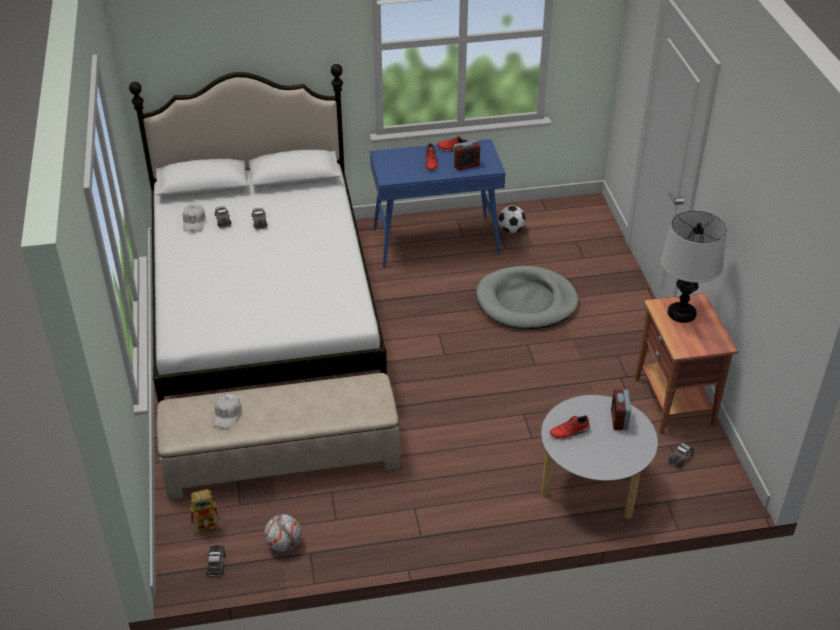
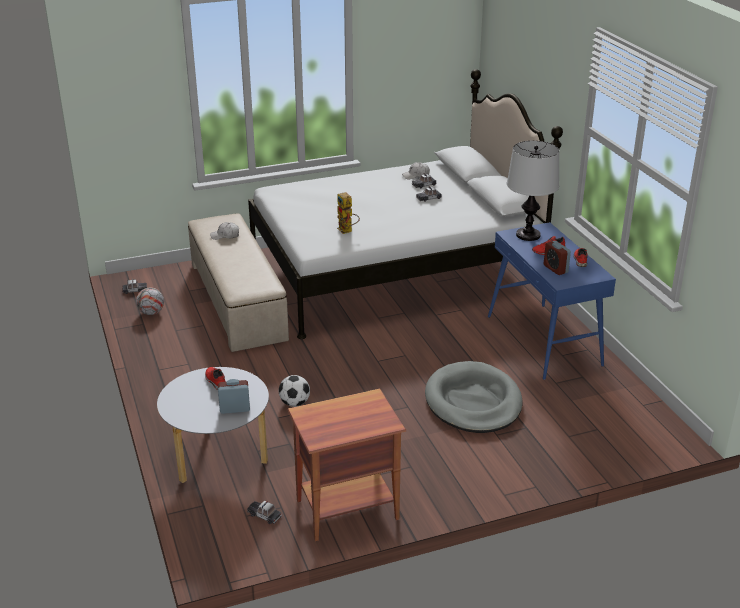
camera: 80 degrees right, 10 degrees down
toy robot [190,489,223,534] -> toy robot moved to [337,192,360,234]
football [498,205,526,233] -> football moved to [279,375,310,407]
table lamp [661,211,727,323] -> table lamp moved to [507,141,559,241]

